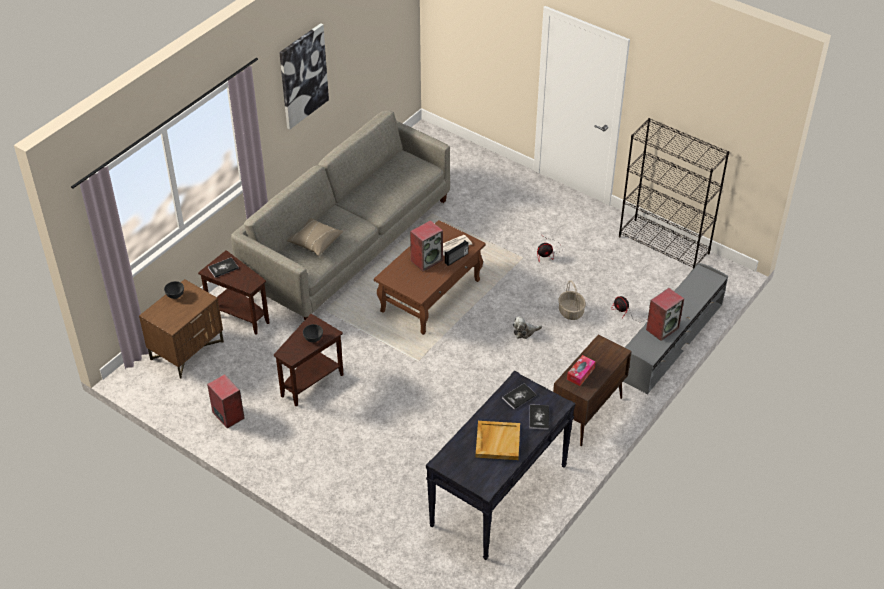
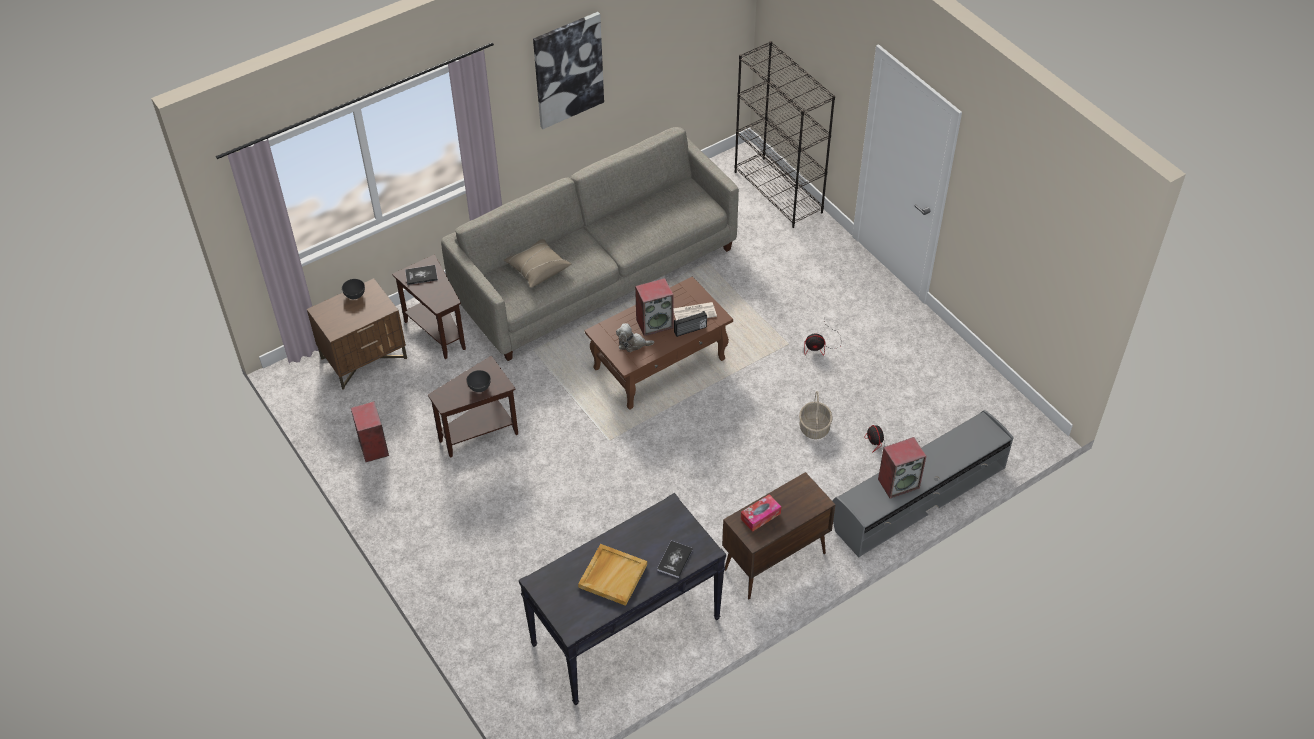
camera: 20 degrees right, 5 degrees up
book [502,383,537,410] -> none
plush toy [513,316,542,339] -> plush toy moved to [616,323,654,352]
black bookcase [619,118,729,268] -> black bookcase moved to [734,41,835,228]

